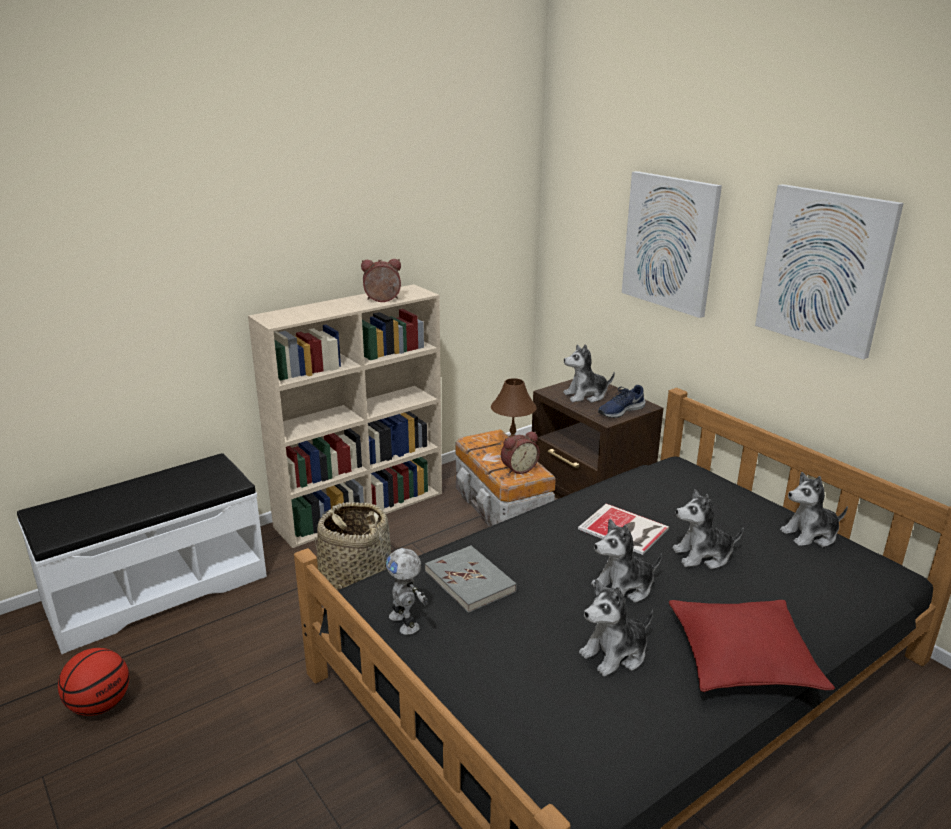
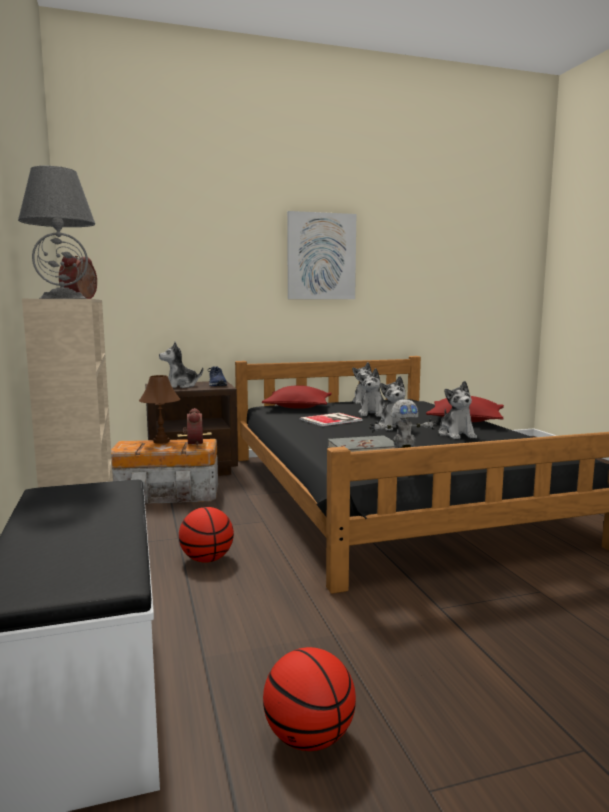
camera: 70 degrees left, 15 degrees down
basket [315,502,391,591] -> basketball [179,507,234,563]
plush toy [563,344,615,403] -> plush toy turned 60 degrees clockwise [159,342,203,388]
picture [622,171,722,318] -> none
none -> grey table lamp [18,166,95,299]
none -> red pillow [262,385,332,409]

